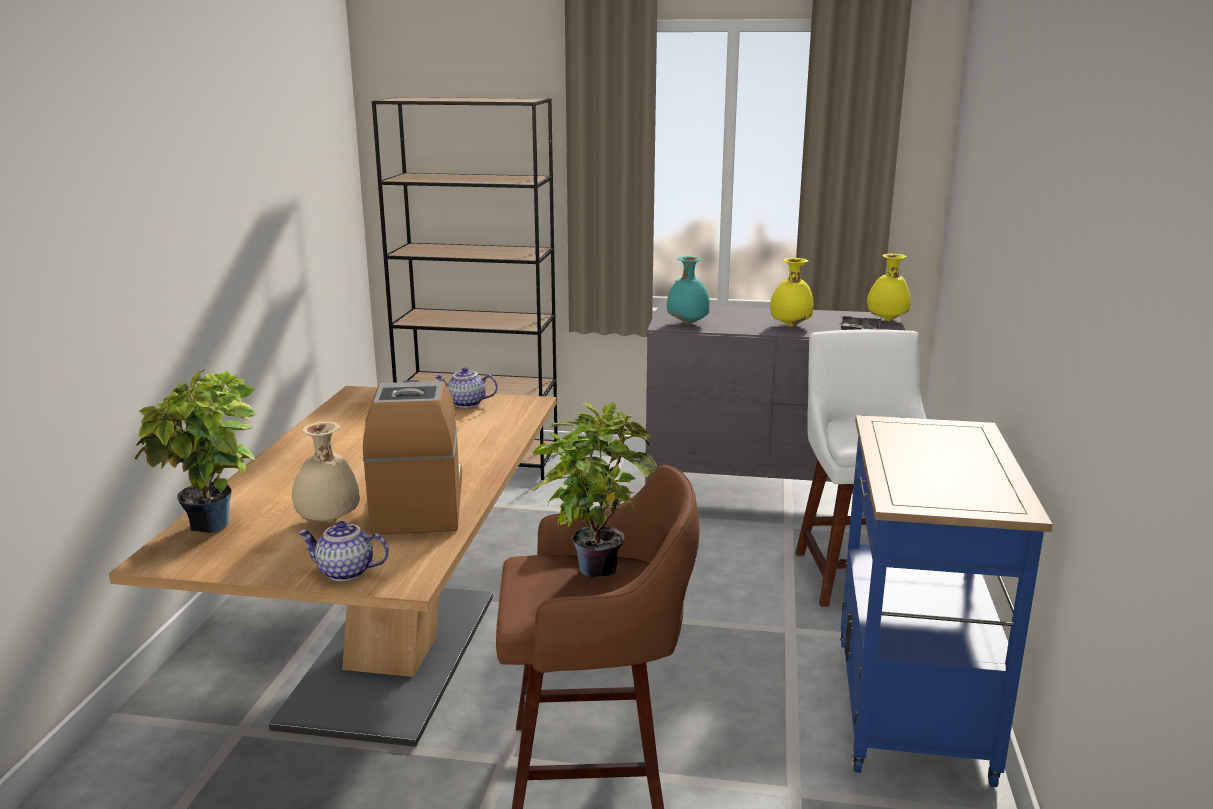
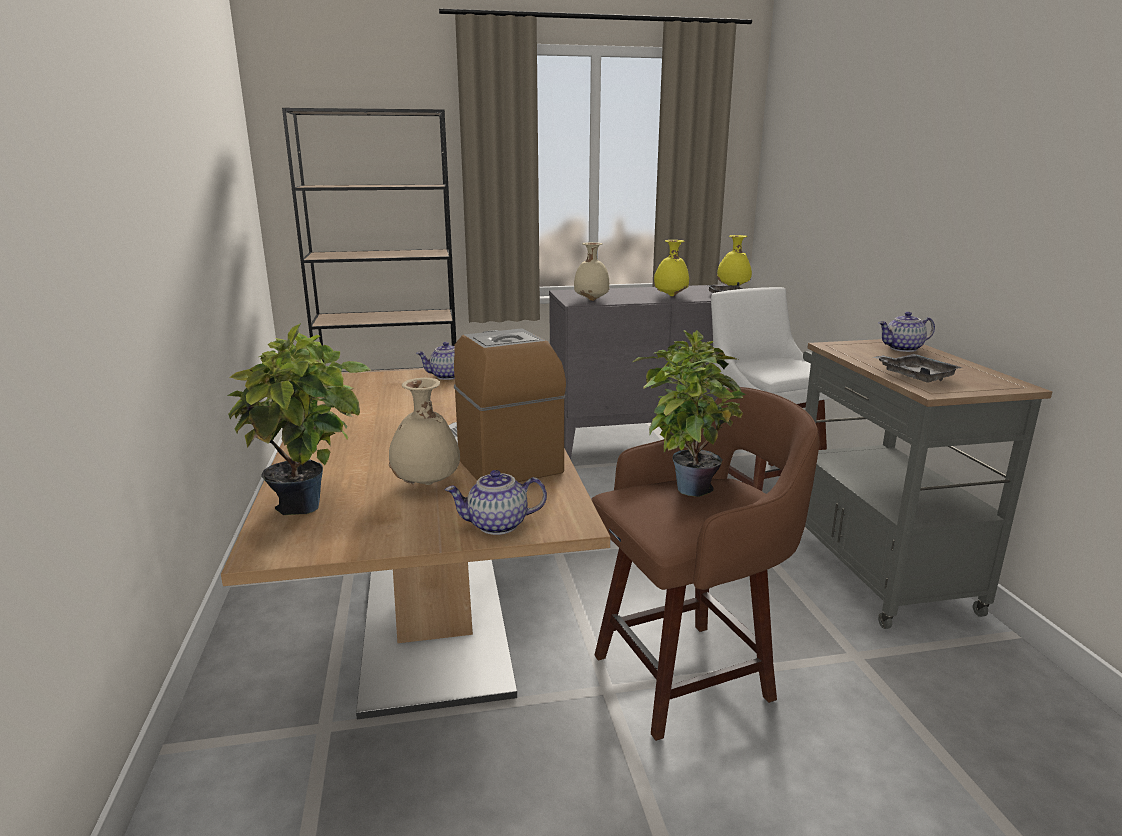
camera: 20 degrees left, 0 degrees up
turquoise vase [667,256,710,325] -> beige vase [574,242,610,301]
blue cart [840,415,1053,787] -> grey cart [803,339,1052,629]
none -> grey tray [873,354,963,382]
none -> teapot [879,312,935,352]

